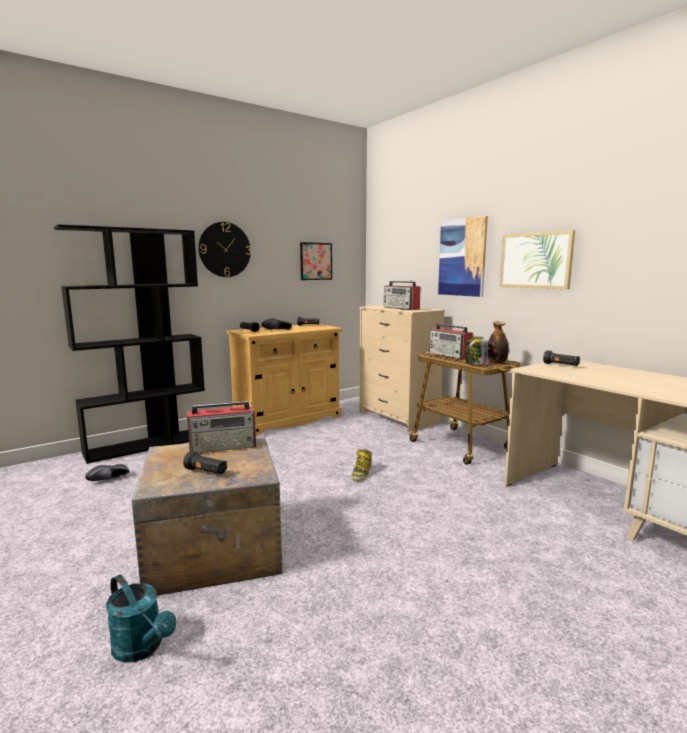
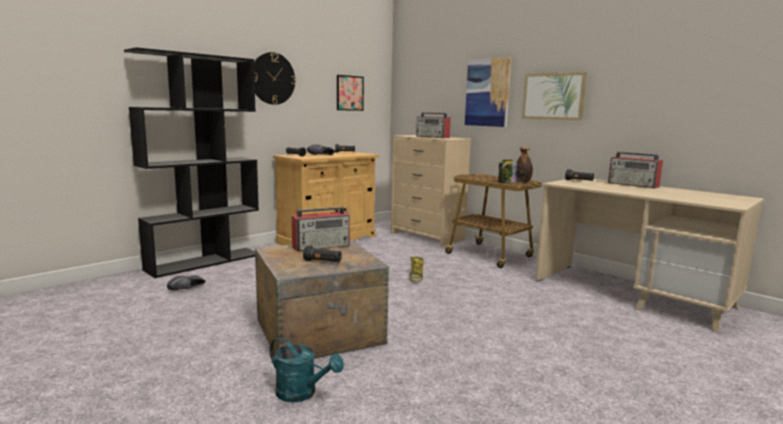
camera: 10 degrees left, 0 degrees up
radio [430,324,473,360] -> radio moved to [608,152,663,189]

